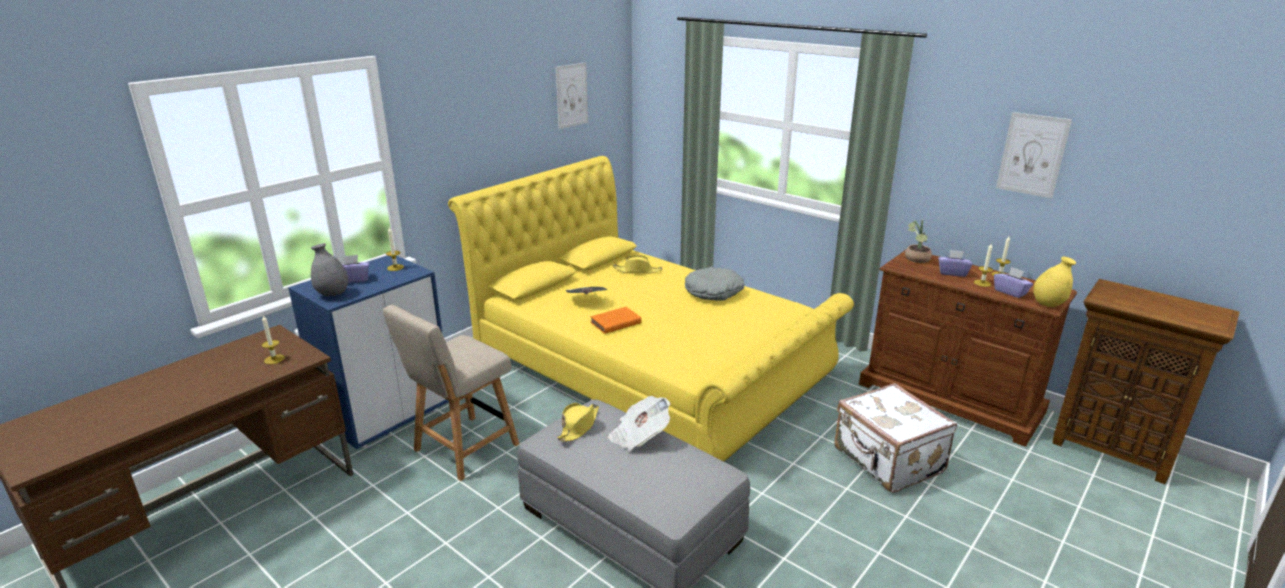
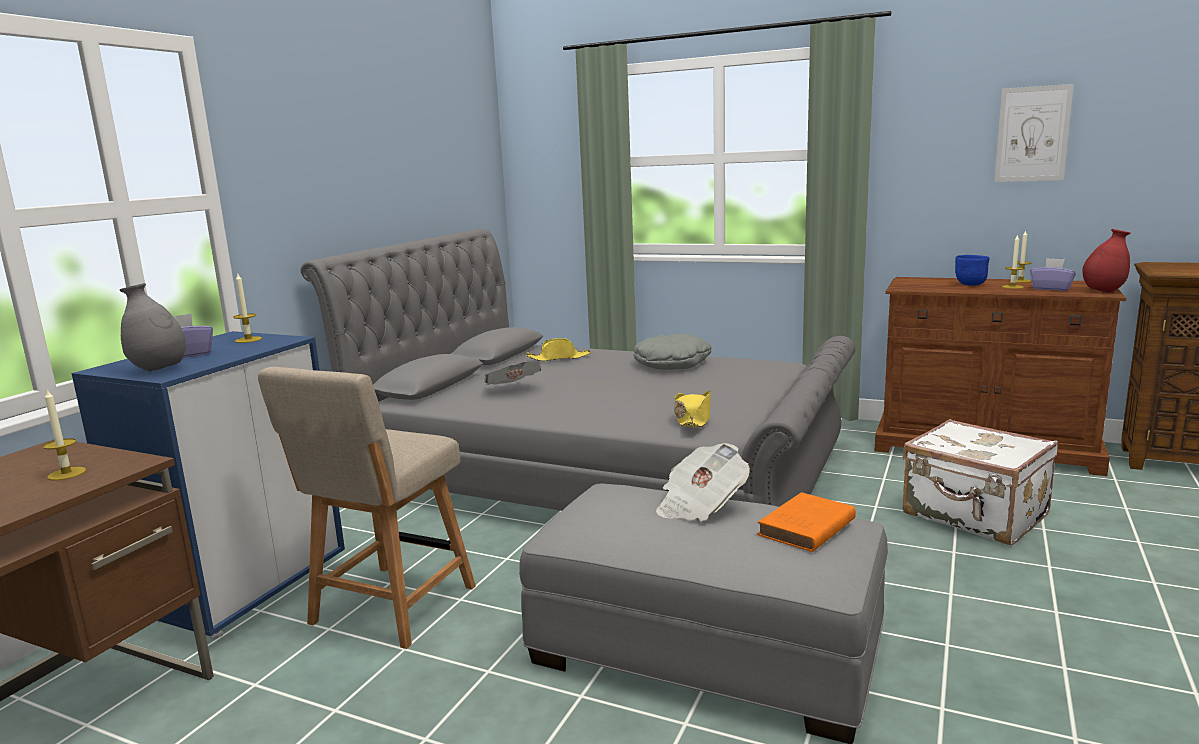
camera: 15 degrees left, 10 degrees down
yellow bed [448,156,854,461] -> grey bed [301,229,855,511]
picture [556,62,588,129] -> none
yellow hat [557,403,599,442] -> yellow hat moved to [674,390,711,427]
orange book [590,307,641,334] -> orange book moved to [757,492,856,552]
potted plant [905,219,932,263] -> none
purple tissue box [938,250,972,277] -> blue bowl [955,255,989,286]
yellow vase [1033,256,1076,307] -> red vase [1082,229,1130,292]

